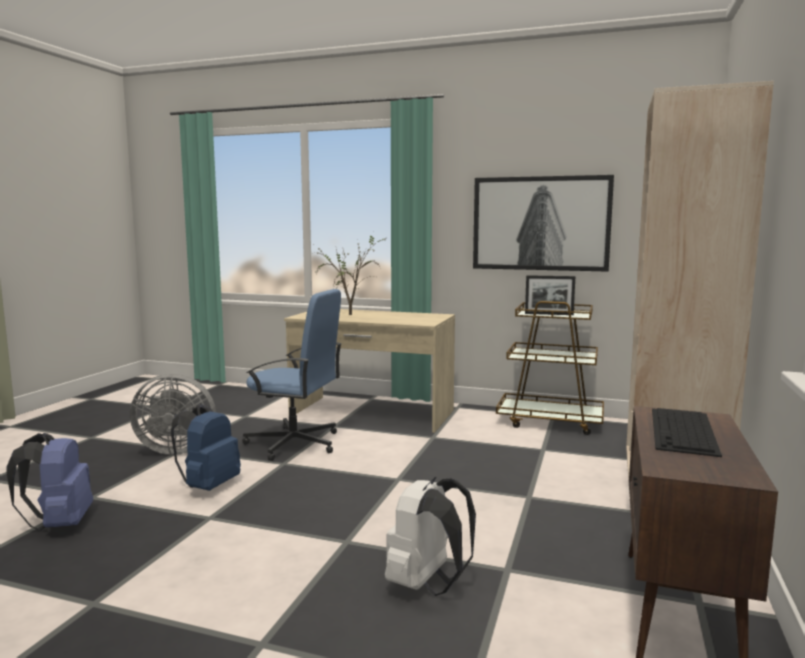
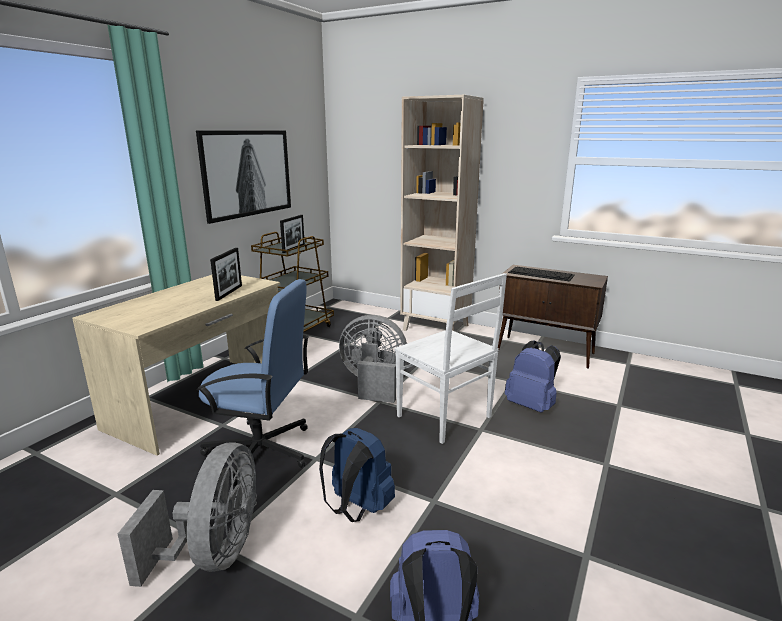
camera: 80 degrees left, 10 degrees up
blue office chair [242,289,342,461] -> blue office chair turned 75 degrees clockwise [197,279,309,486]
potted plant [314,236,386,315] -> none
white backpack [385,477,476,596] -> blue backpack [505,340,561,413]
none -> picture frame [210,248,242,301]
none -> grey fan [339,315,407,403]
none -> white chair [394,273,507,444]

